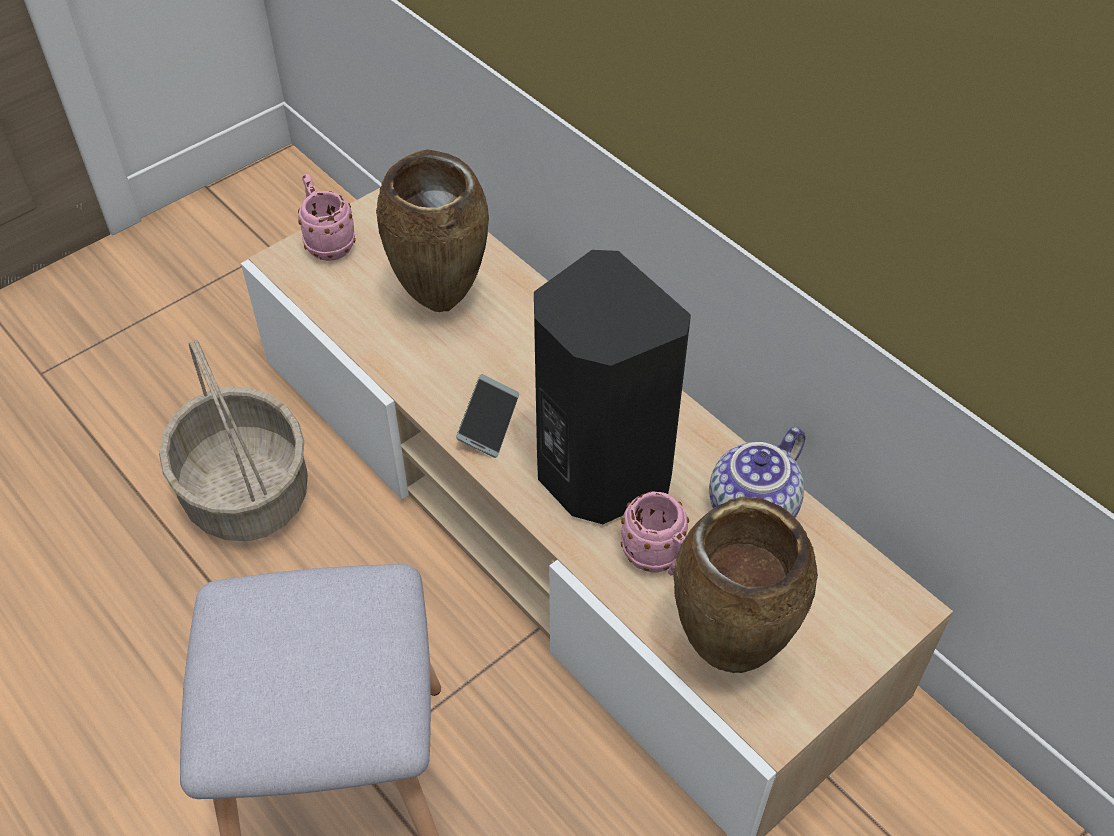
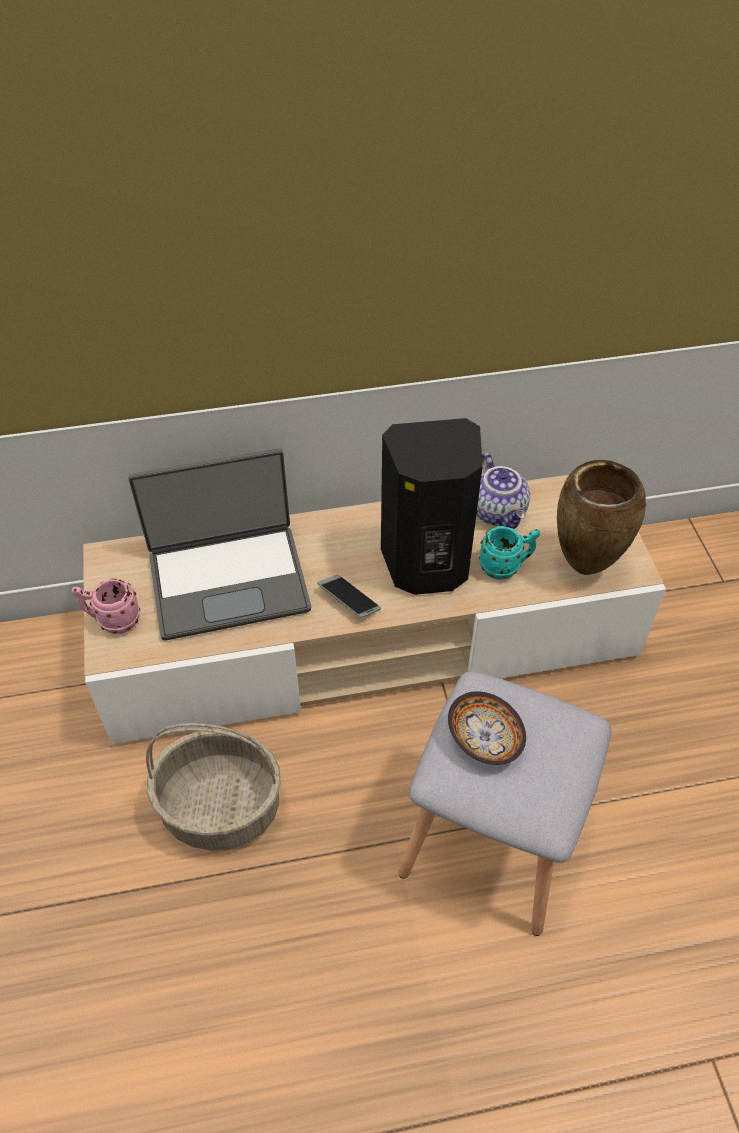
camera: 60 degrees left, 0 degrees up
brown vase [376,149,489,312] -> laptop [129,449,311,641]
pink mug [621,491,689,576] -> turquoise mug [479,526,540,580]
none -> bowl [448,691,526,765]

